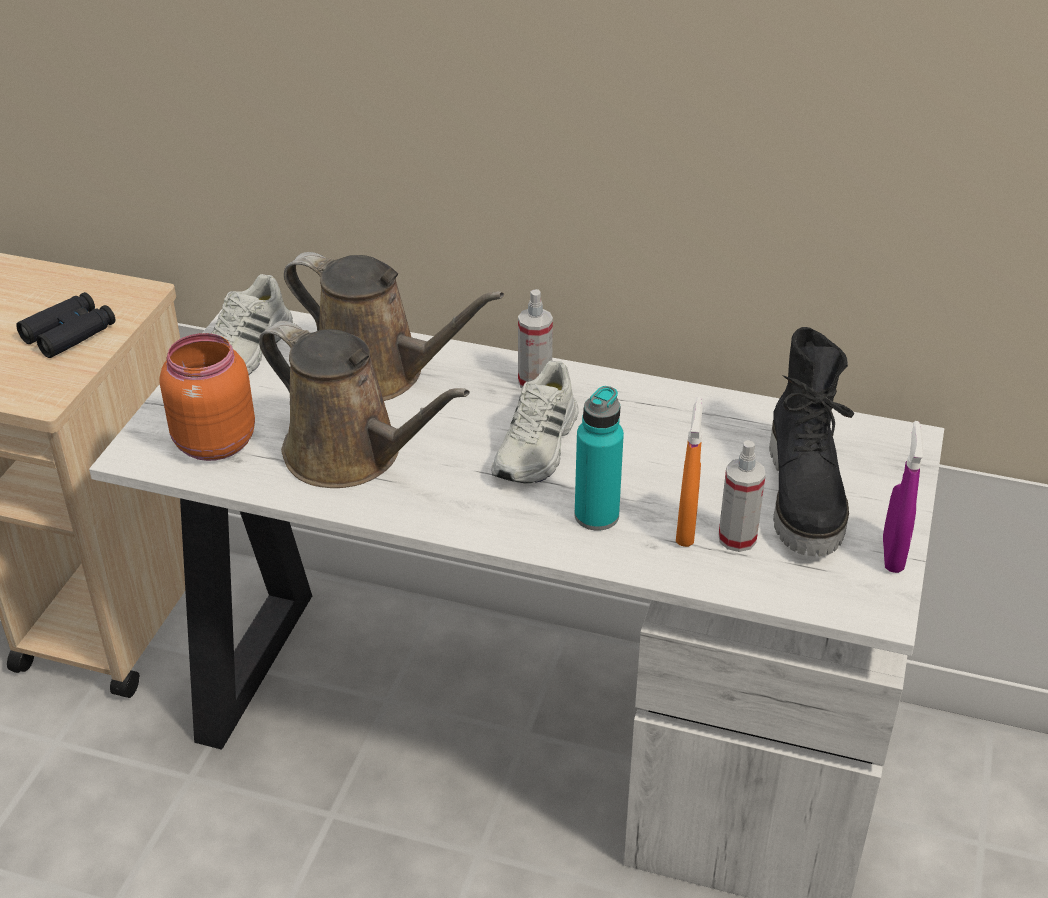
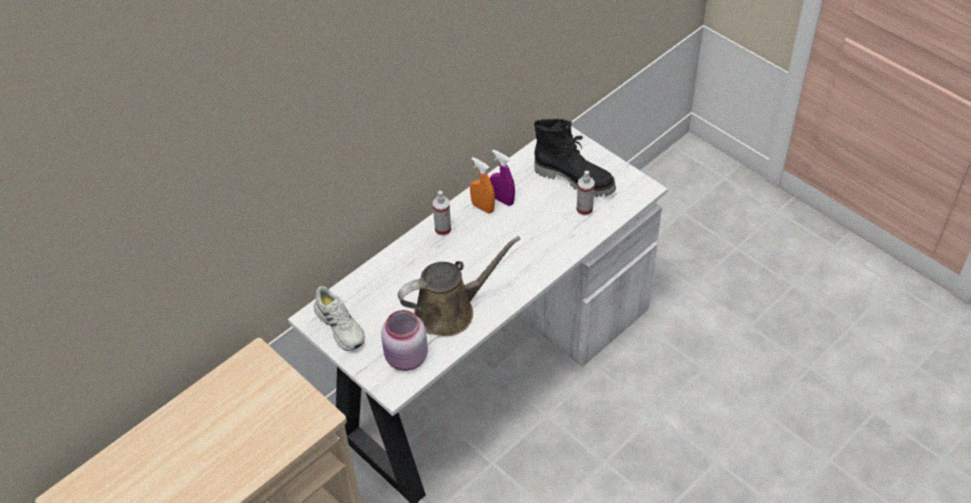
camera: 60 degrees left, 10 degrees up
black binoculars [16,292,115,358] -> none
orange jar [159,333,255,461] -> pink jar [381,310,428,371]
brown watering can [284,252,504,401] -> none
white shoe [491,361,578,483] -> none
turquoise bottle [574,386,624,531] -> none
orange spray bottle [676,397,703,547] -> orange spray bottle moved to [470,157,495,214]
purple spray bottle [883,421,923,573] -> purple spray bottle moved to [490,150,515,206]

